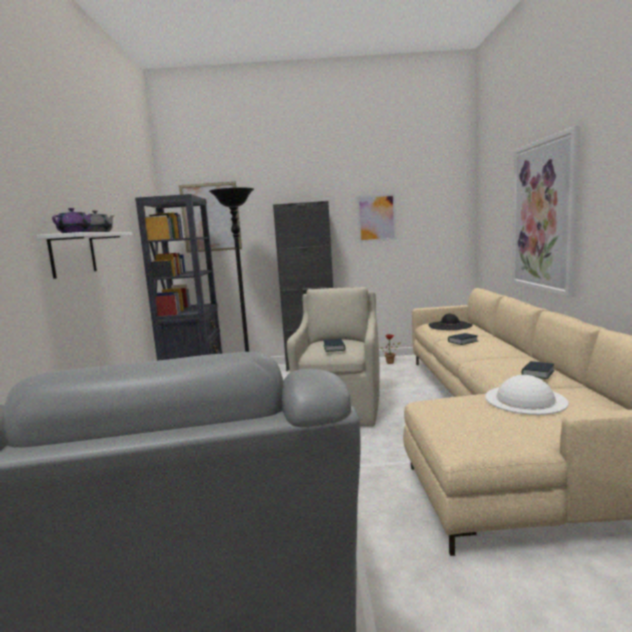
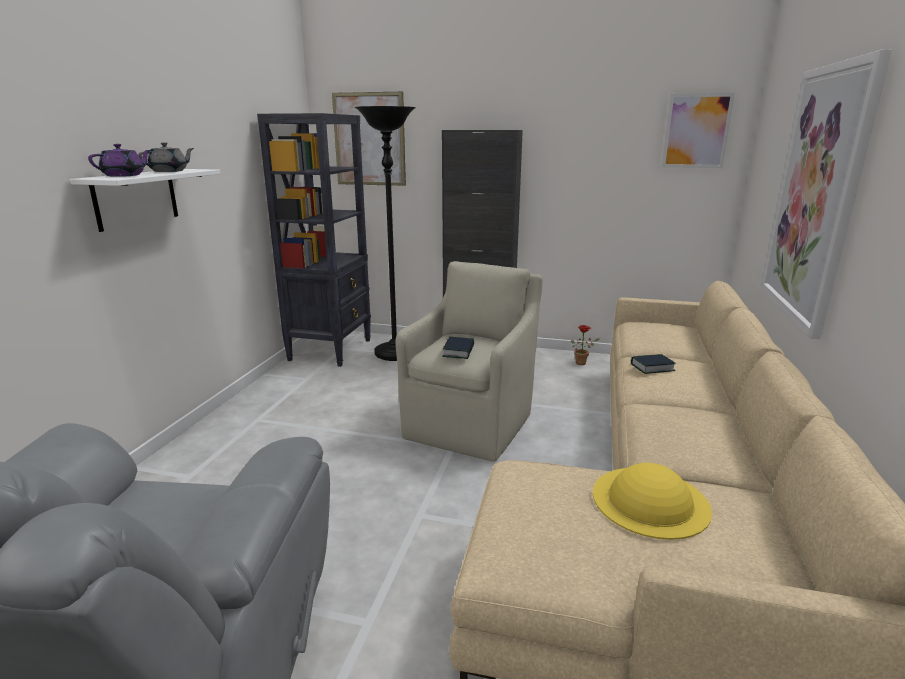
camera: 15 degrees right, 10 degrees up
picture [357,194,396,242] -> picture moved to [662,93,735,168]
black hat [429,313,473,330] -> none
white hat [485,375,569,415] -> yellow hat [593,463,712,540]
book [521,361,555,379] -> none

